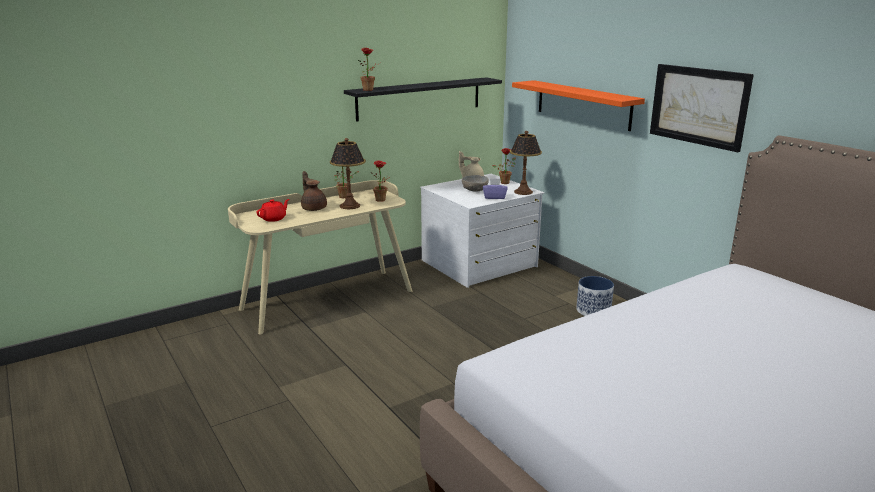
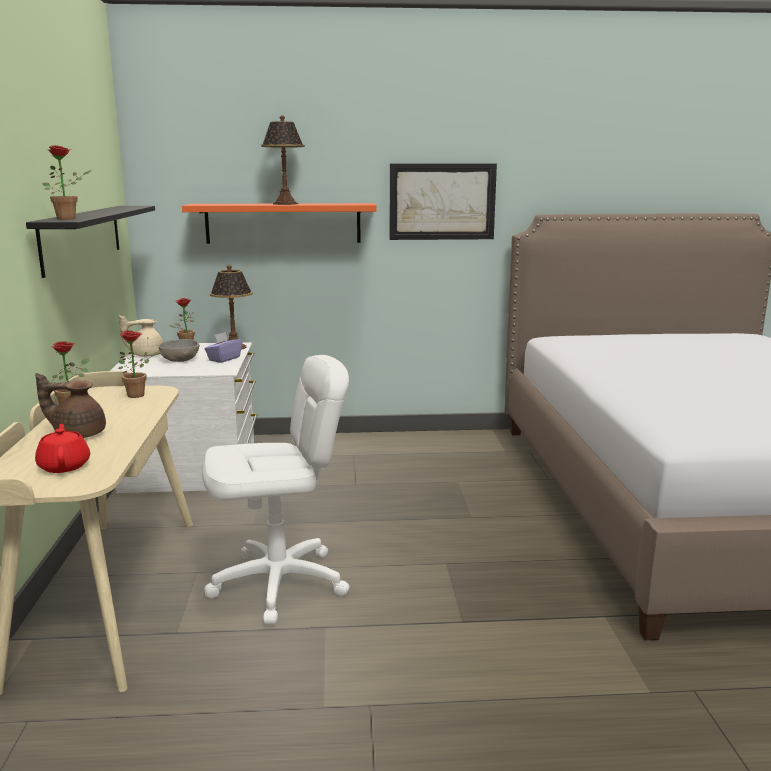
camera: 60 degrees left, 5 degrees down
table lamp [330,138,366,209] -> table lamp moved to [261,115,305,205]
planter [576,276,614,316] -> none
none -> white office chair [202,355,350,625]

